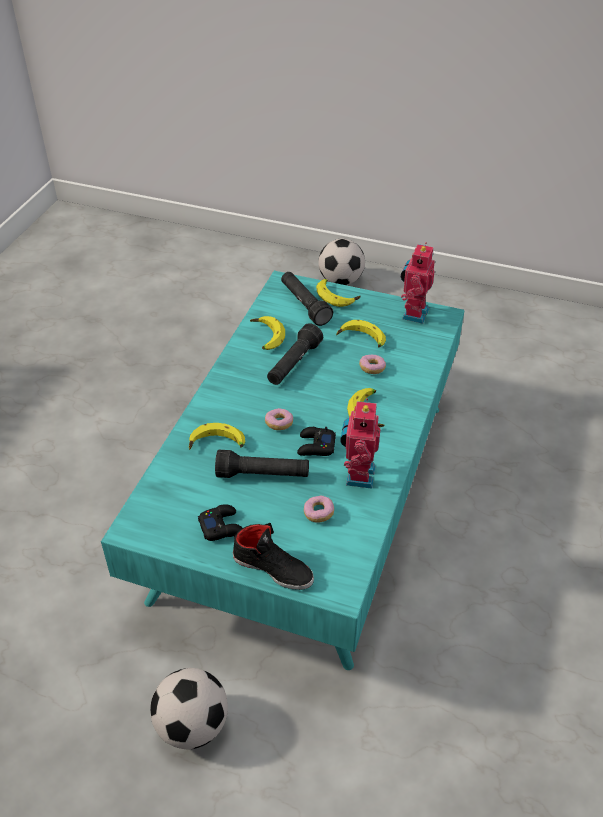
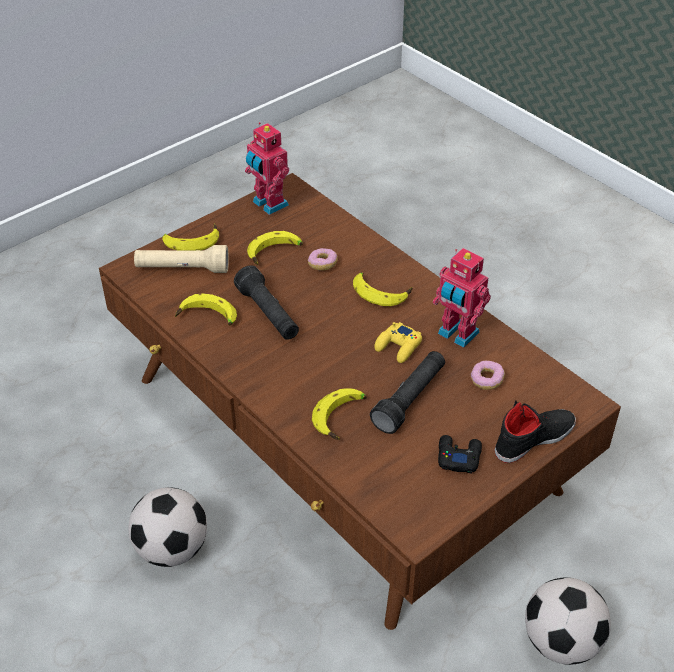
camera: 60 degrees left, 0 degrees up
turquoise coffee table [101,270,464,670] -> brown coffee table [99,173,621,630]
donut [265,408,293,430] -> none
black flashlight [281,272,333,326] -> beige flashlight [134,245,229,273]
black game controller [297,427,336,456] -> yellow game controller [374,322,422,363]
football [318,238,365,285] -> football moved to [129,487,207,567]

